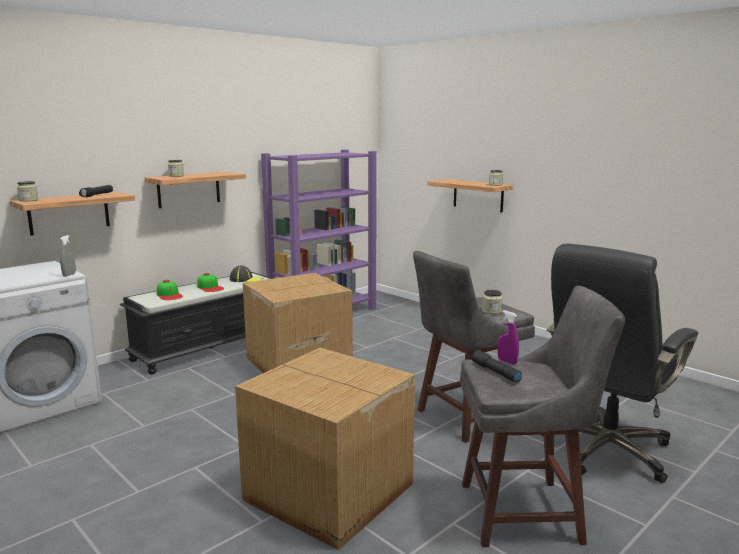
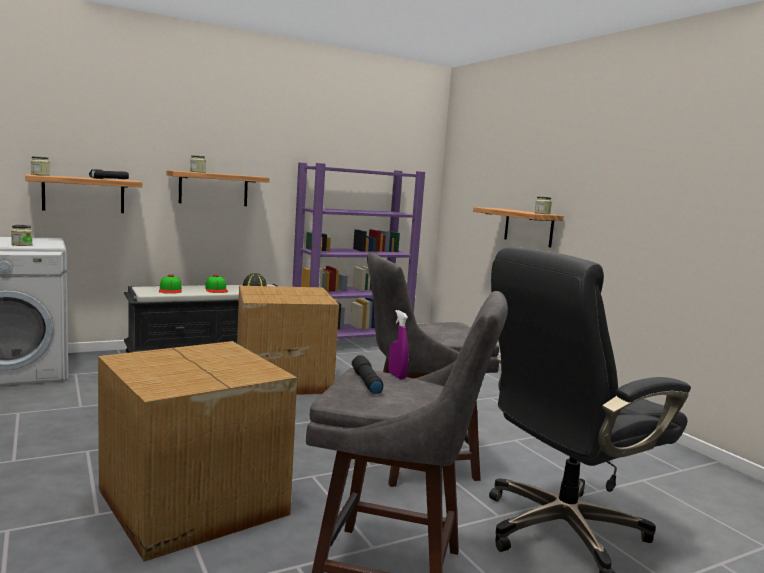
camera: 15 degrees right, 5 degrees down
grey spray bottle [60,235,76,277] -> none
jar [482,290,502,314] -> jar moved to [11,225,32,246]

